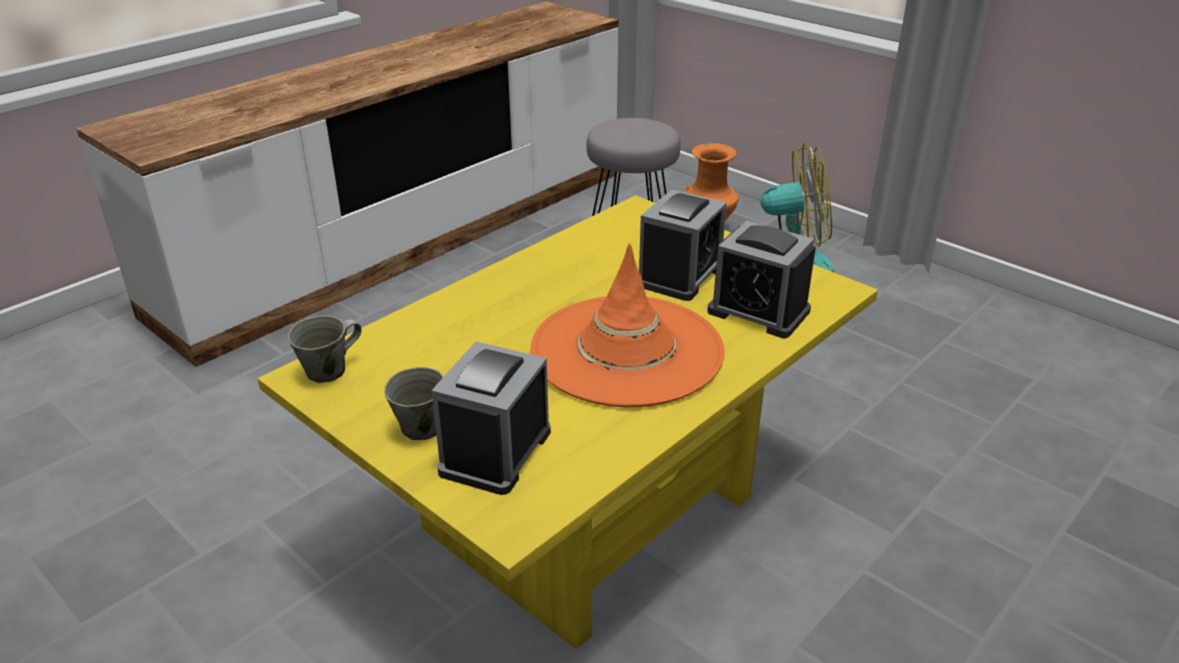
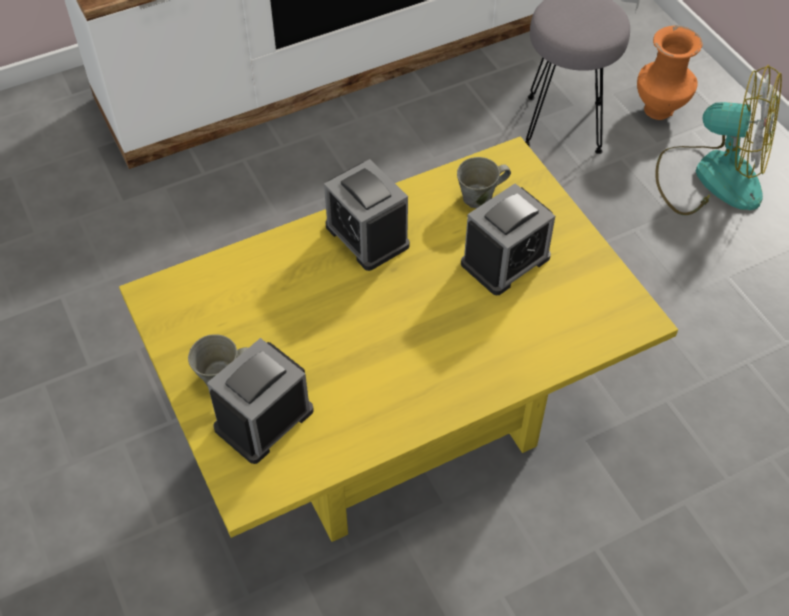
camera: 20 degrees right, 20 degrees up
grey mug [288,315,362,383] -> grey mug moved to [457,157,511,208]
orange hat [531,243,725,407] -> none
alarm clock [707,221,816,338] -> alarm clock moved to [324,159,410,271]

